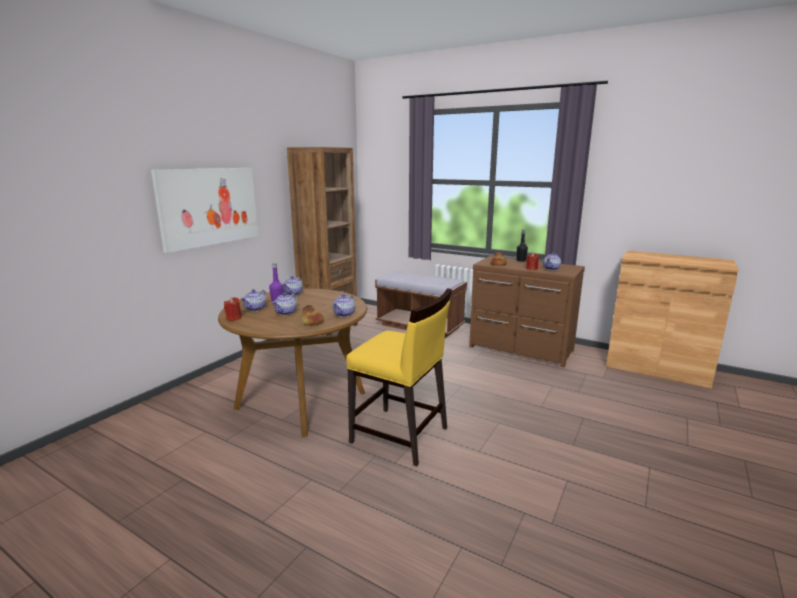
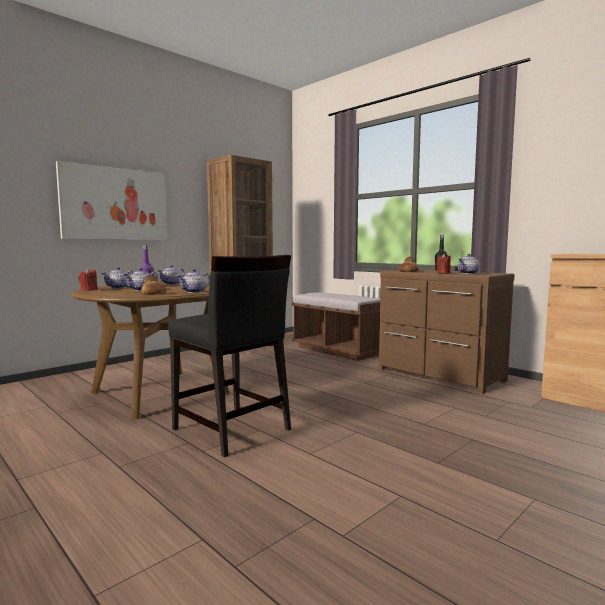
camera: 15 degrees right, 10 degrees down
yellow chair [346,288,452,466] -> black chair [168,255,291,457]

